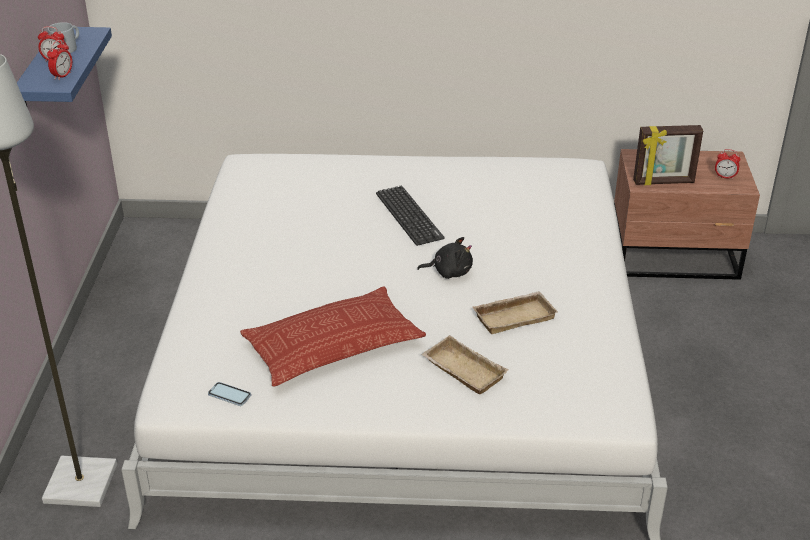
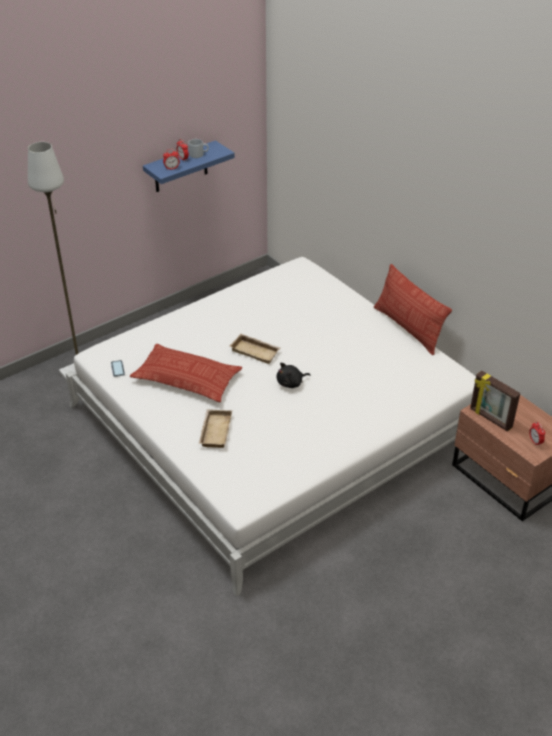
camera: 50 degrees right, 5 degrees up
keyboard [376,186,445,246] -> none
black plush toy [417,237,473,279] -> black plush toy turned 105 degrees clockwise [277,363,311,388]
beige tray [473,291,558,334] -> beige tray moved to [230,334,281,364]
none -> pillow [374,264,452,355]

